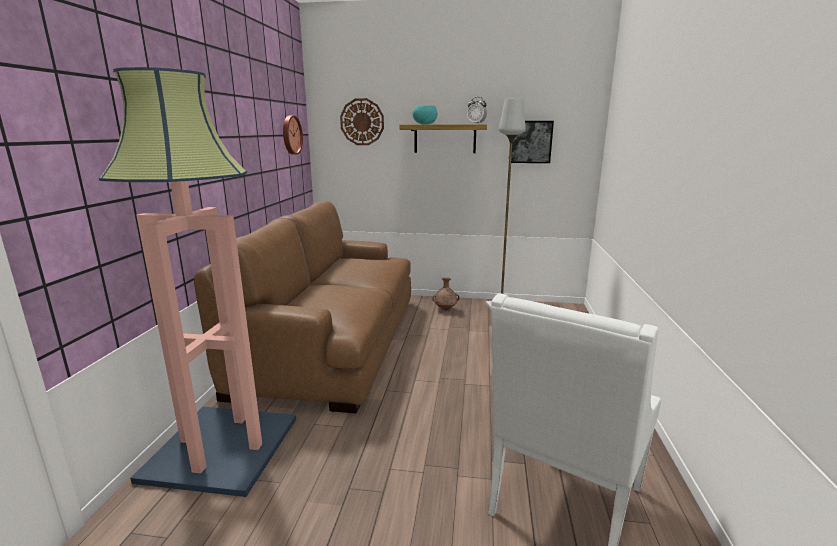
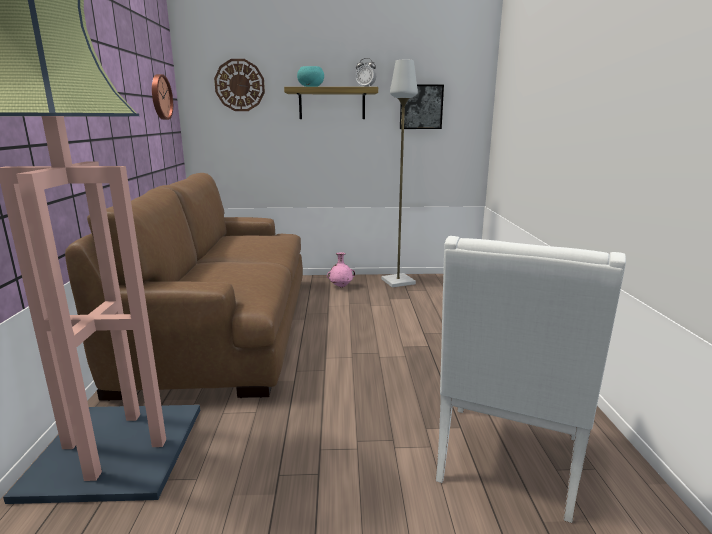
camera: 10 degrees left, 0 degrees up
brown vase [432,277,459,310] -> pink vase [327,252,355,288]

